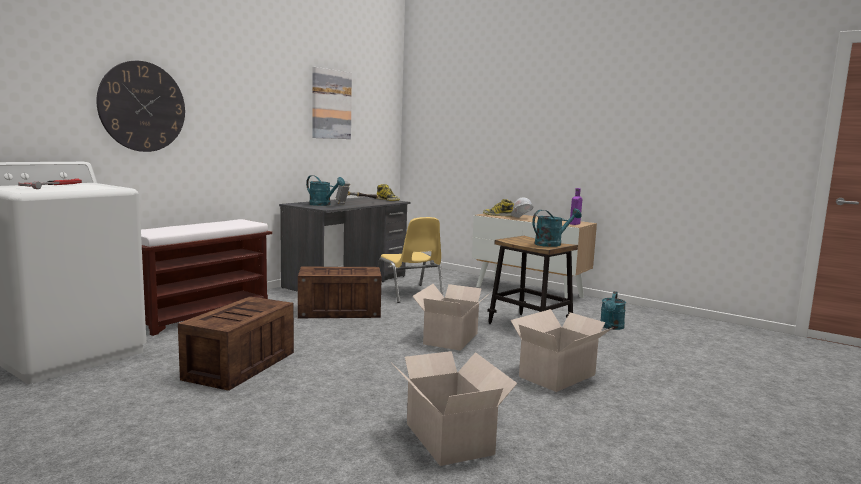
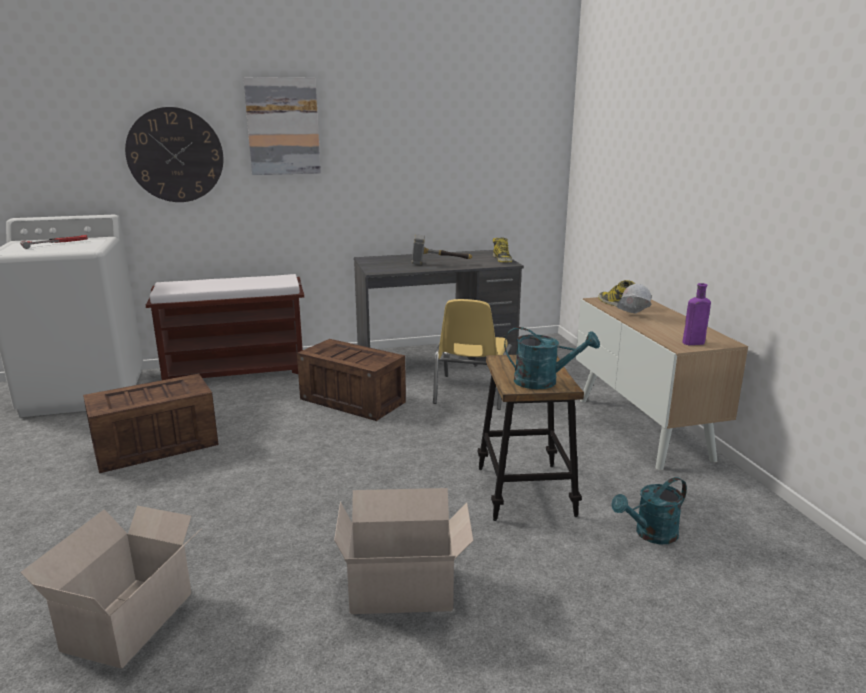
camera: 40 degrees right, 10 degrees up
turquoise watering can [306,175,345,206] -> none
picture [312,67,352,139] -> picture moved to [243,77,321,175]
cardboard box [412,284,492,351] -> none

